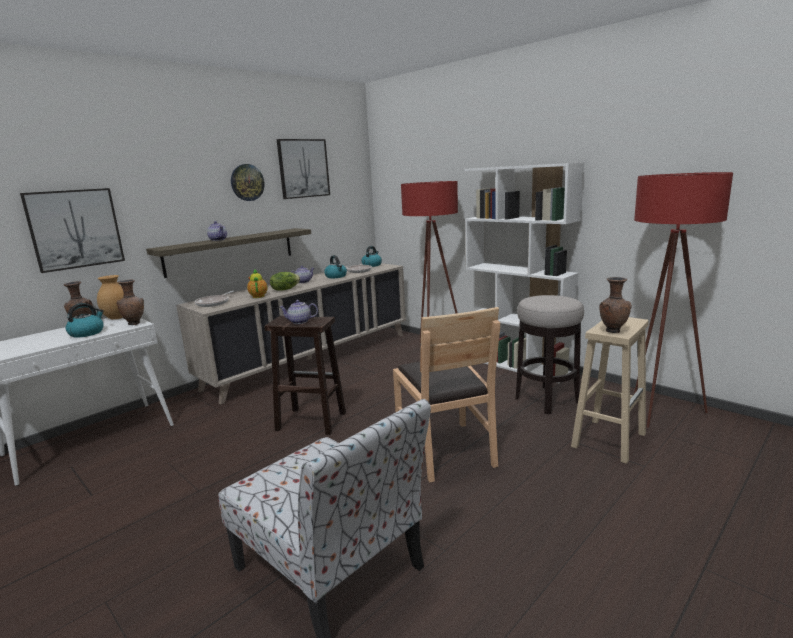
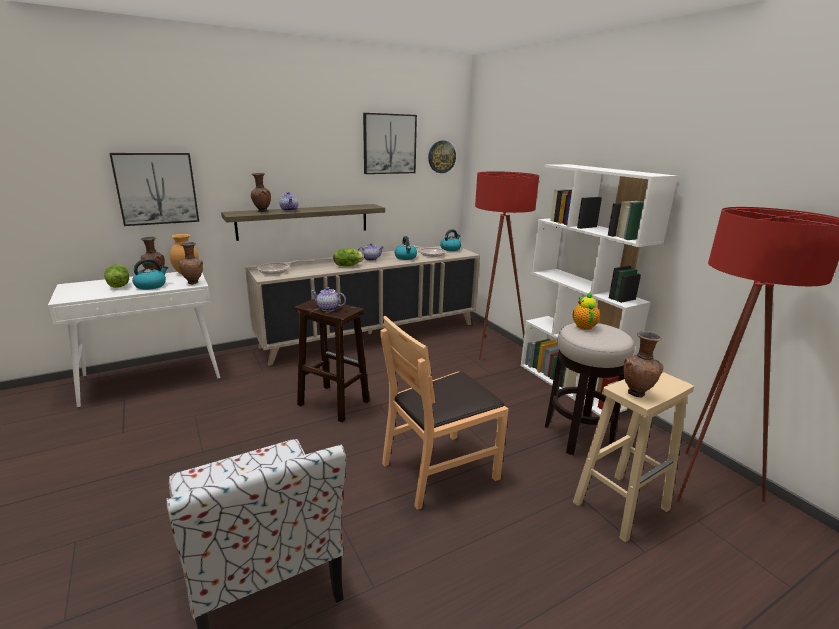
camera: 15 degrees right, 5 degrees up
wall clock [231,164,265,201] -> wall clock moved to [428,141,456,173]
teapot [247,270,268,298] -> teapot moved to [573,292,600,330]
brown chair [393,307,500,483] -> brown chair turned 60 degrees clockwise [380,316,508,510]
none -> lettuce [104,264,129,288]
none -> brown vase [251,173,271,212]

